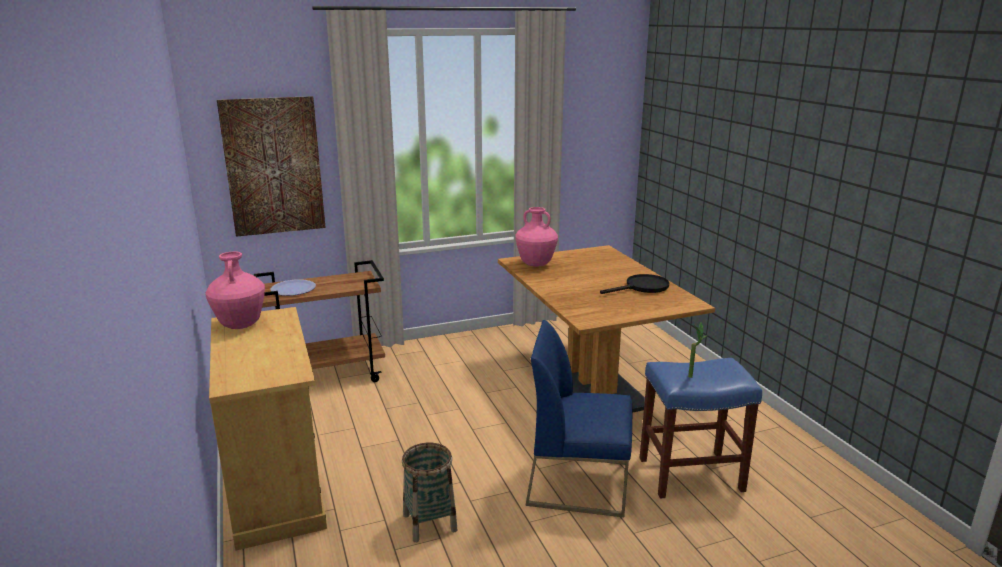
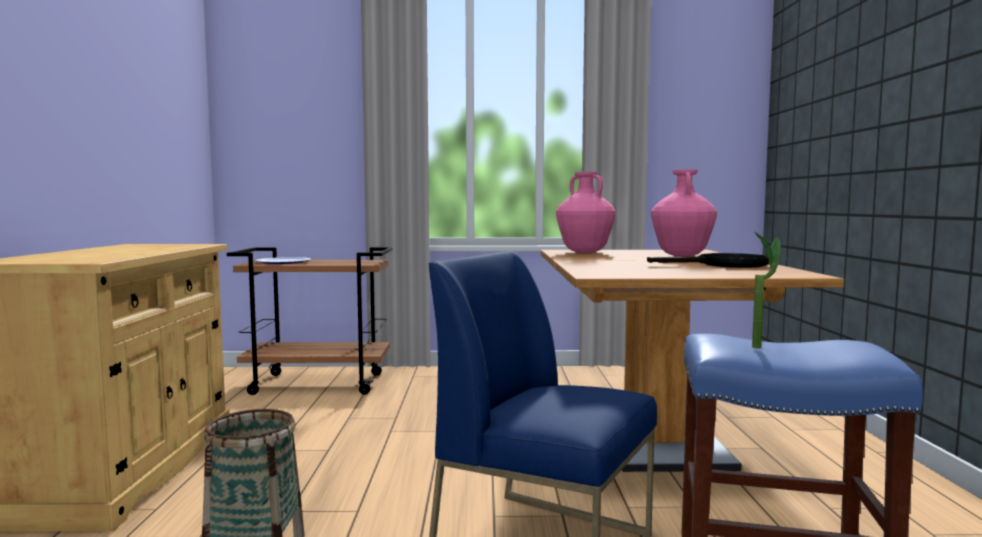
camera: 20 degrees right, 15 degrees down
pink vase [205,251,265,329] -> pink vase moved to [651,170,717,257]
picture [217,96,326,237] -> none

